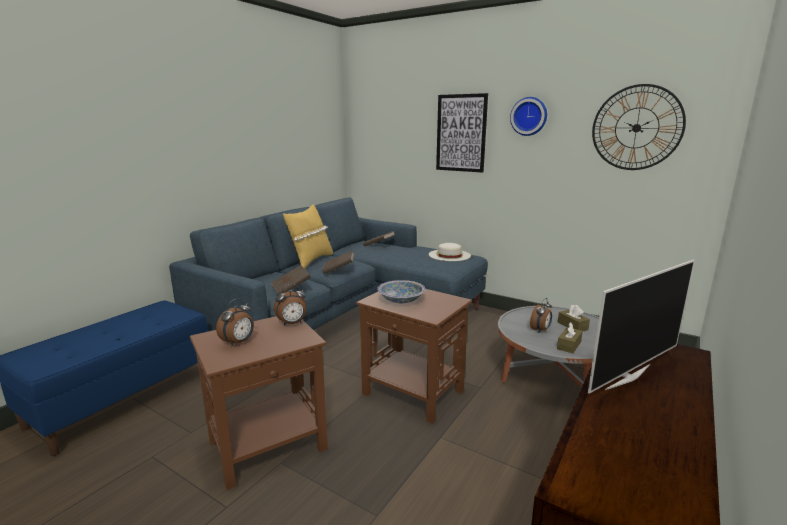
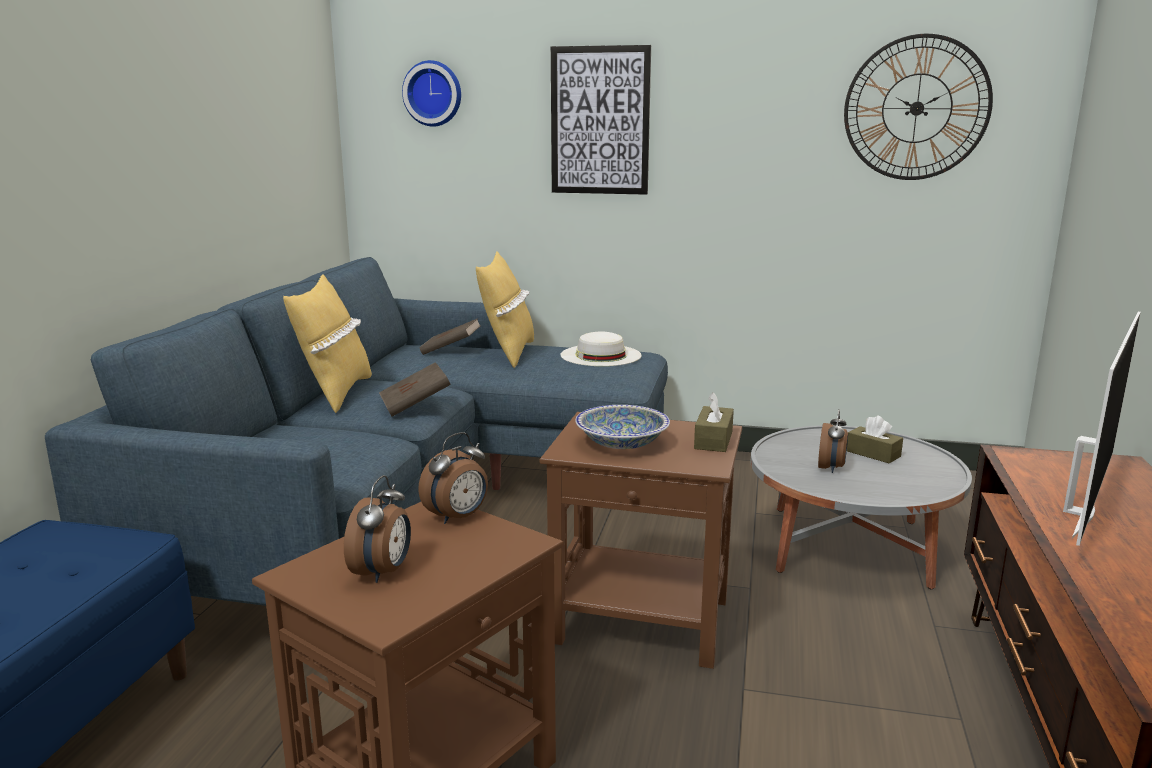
camera: 20 degrees left, 0 degrees up
brown book [271,265,311,295] -> none
wall clock [510,97,547,136] -> wall clock moved to [402,60,461,127]
brown tissue box [557,322,583,353] -> brown tissue box moved to [694,392,734,452]
none -> yellow pillow [476,251,534,368]

